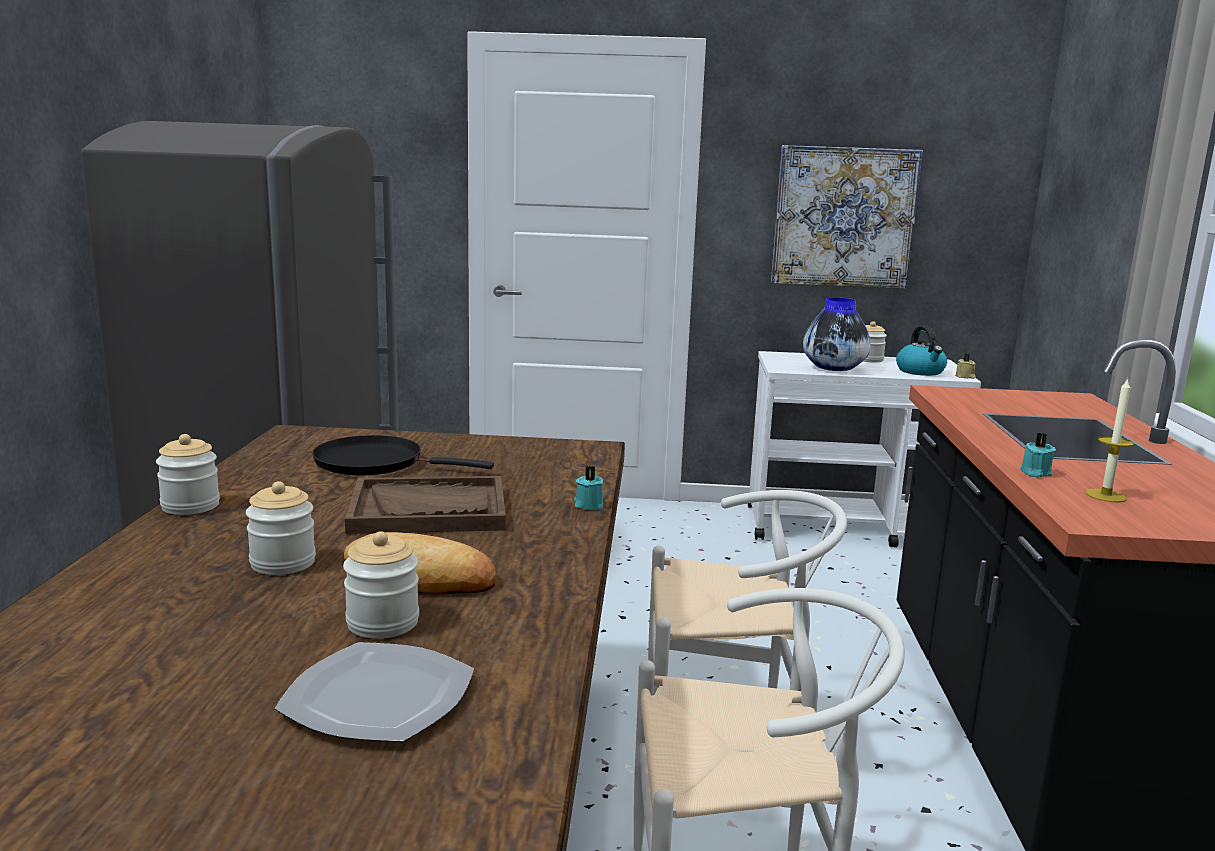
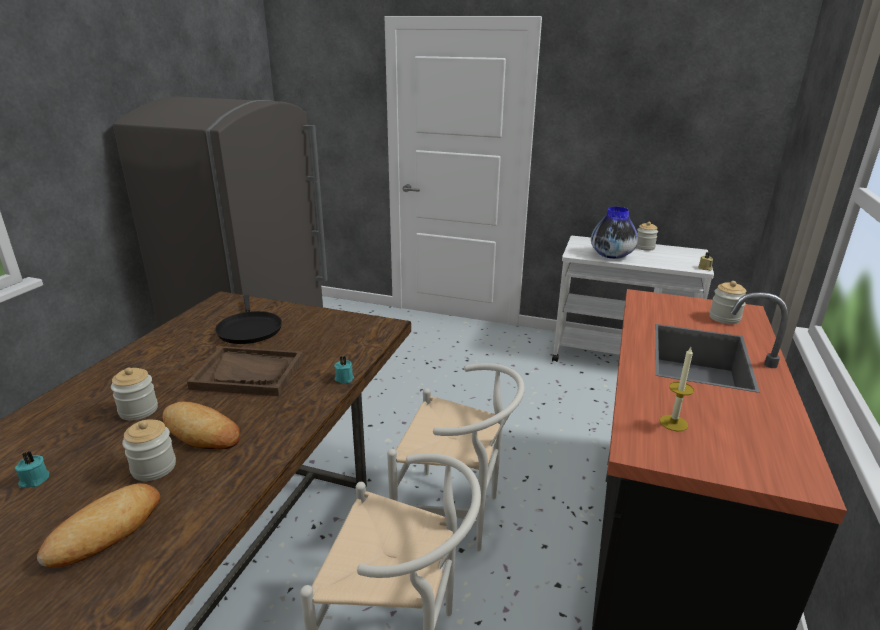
camera: 15 degrees right, 10 degrees up
jar [156,434,220,515] -> jar moved to [709,281,746,324]
plate [274,642,474,742] -> bread [37,483,160,567]
black frying pan [312,435,494,475] -> black frying pan turned 135 degrees counterclockwise [215,295,282,344]
picture [771,145,923,289] -> none
kettle [896,325,947,376] -> none
turquoise candle [1020,433,1056,478] -> turquoise candle moved to [15,451,50,488]

